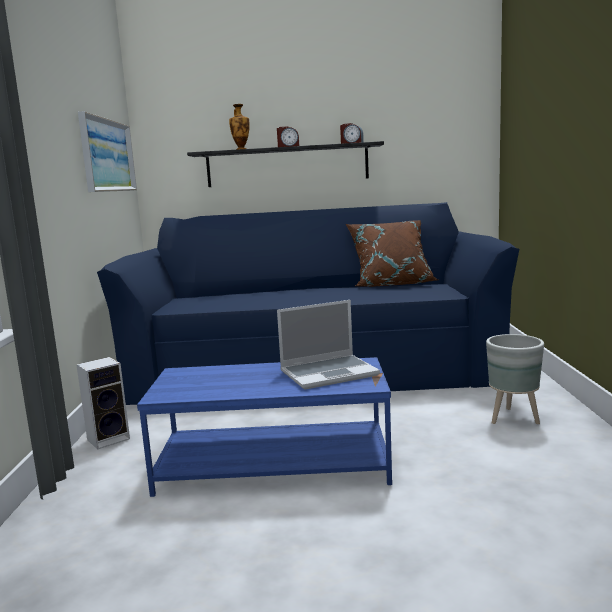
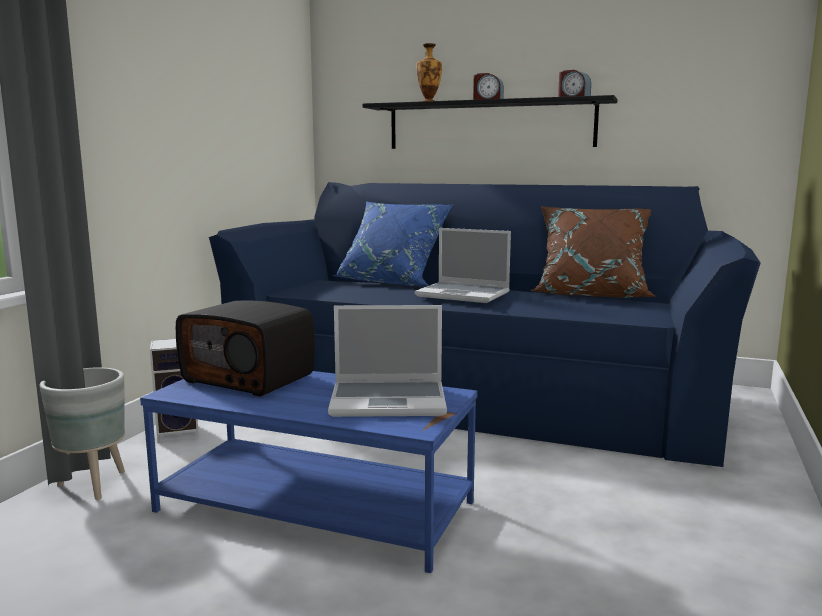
camera: 20 degrees right, 0 degrees up
picture [78,111,137,192] -> none
grey planter [486,334,544,424] -> grey planter moved to [40,367,125,500]
none -> radio [176,300,315,397]
none -> blue pillow [333,201,453,286]
none -> laptop [415,228,511,303]

